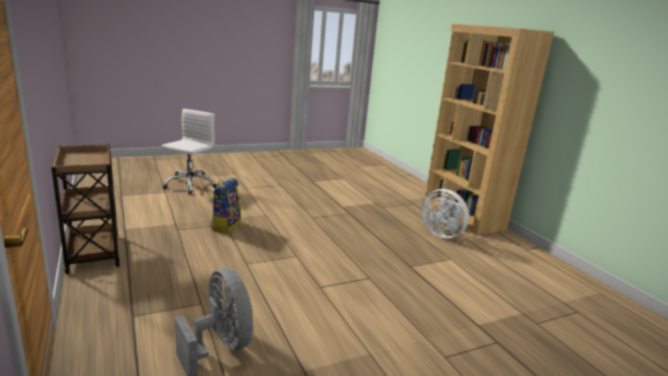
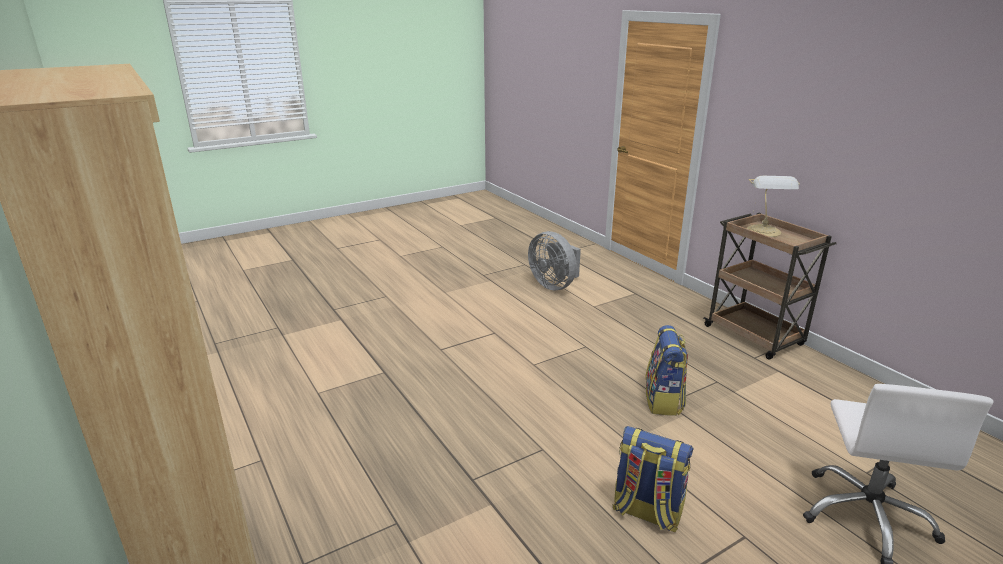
camera: 175 degrees right, 5 degrees up
white fan [422,189,469,239] -> none
none -> backpack [613,426,694,532]
none -> table lamp [747,176,800,237]

